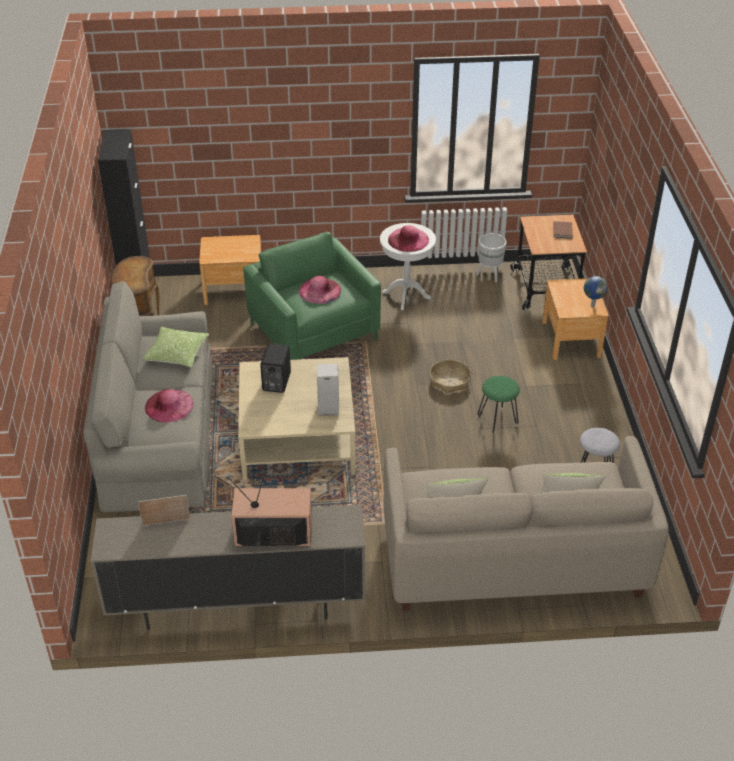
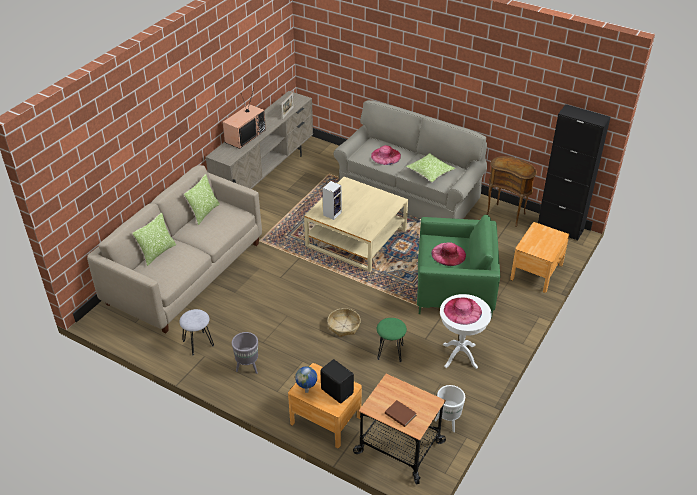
camera: 125 degrees right, 0 degrees up
black speaker [260,343,291,393] -> black speaker moved to [321,359,354,403]
green stool [478,376,520,434] -> green stool moved to [377,318,407,362]
none -> grey planter [232,332,258,374]

